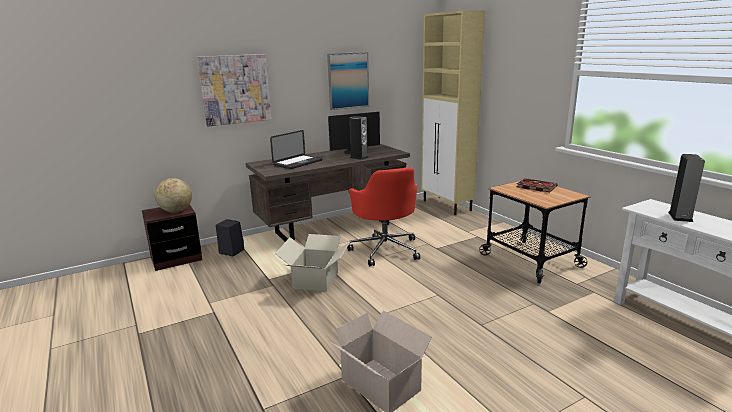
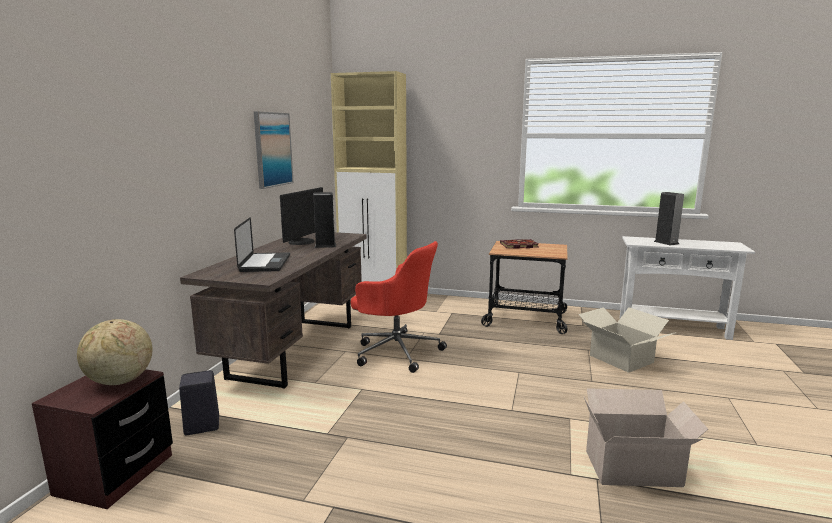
camera: 45 degrees left, 5 degrees down
picture [197,54,271,126] -> none
cardboard box [275,234,351,292] -> cardboard box moved to [578,307,677,373]

